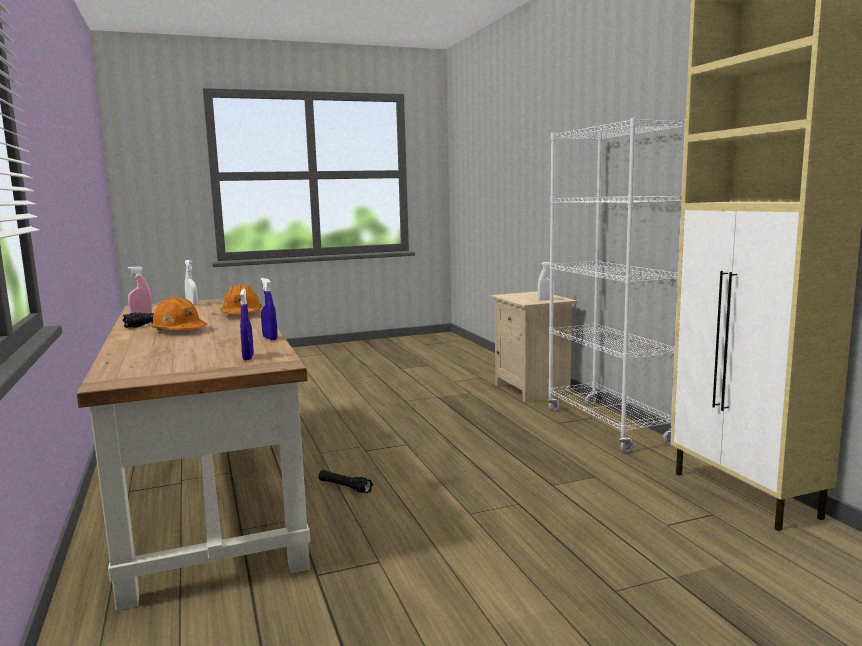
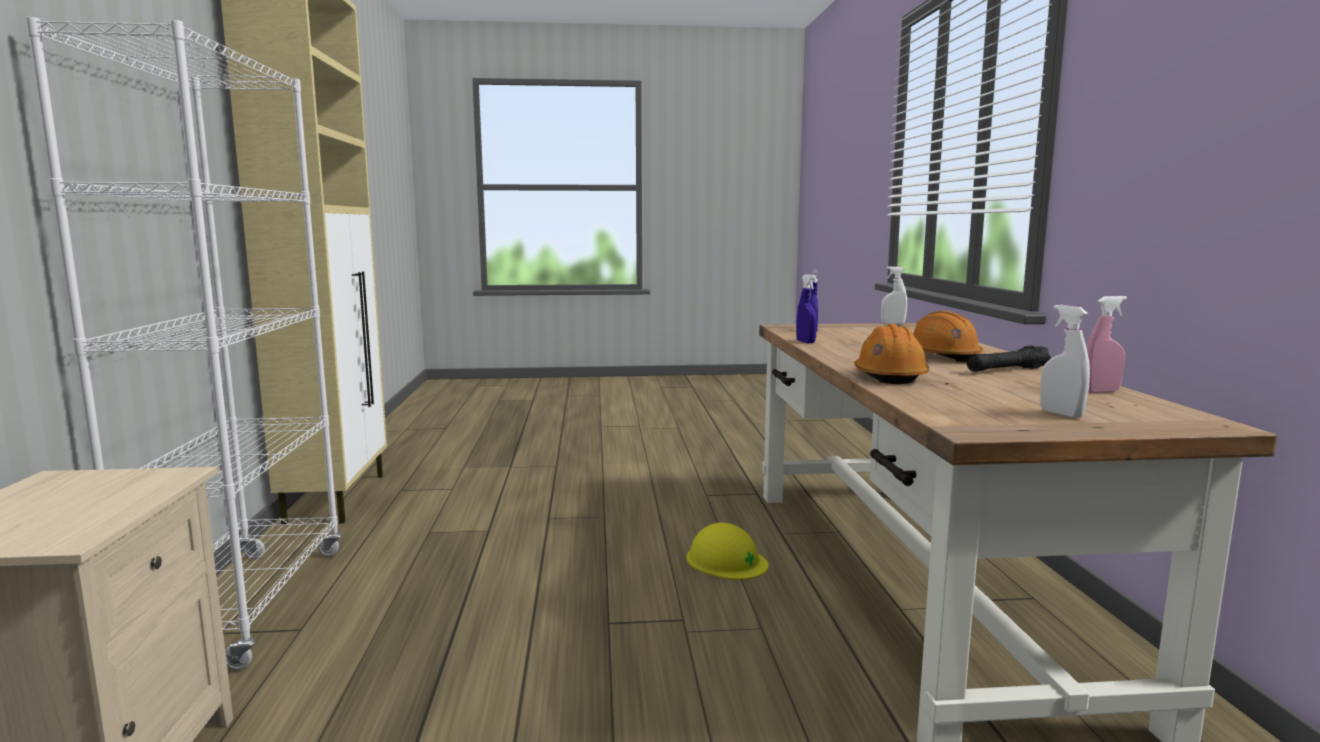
camera: 165 degrees left, 0 degrees up
black flashlight [318,470,373,493] -> yellow hard hat [686,523,769,580]
white spray bottle [538,262,554,300] -> white spray bottle moved to [881,266,907,324]

